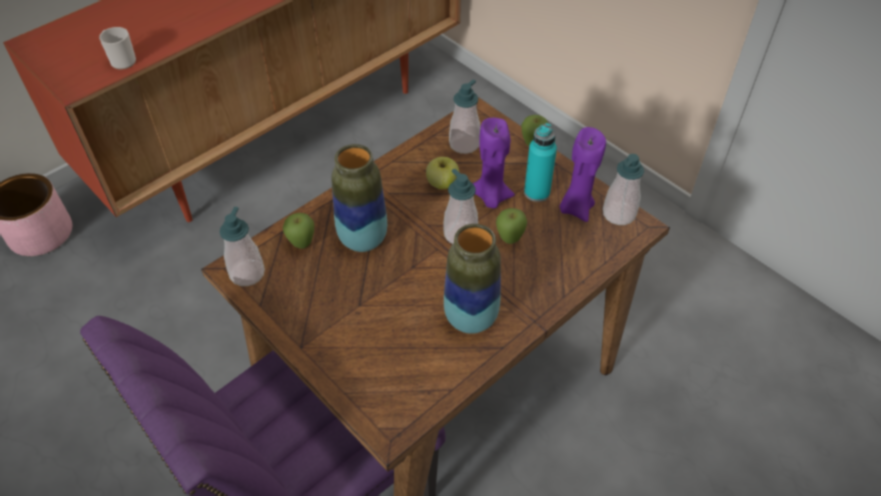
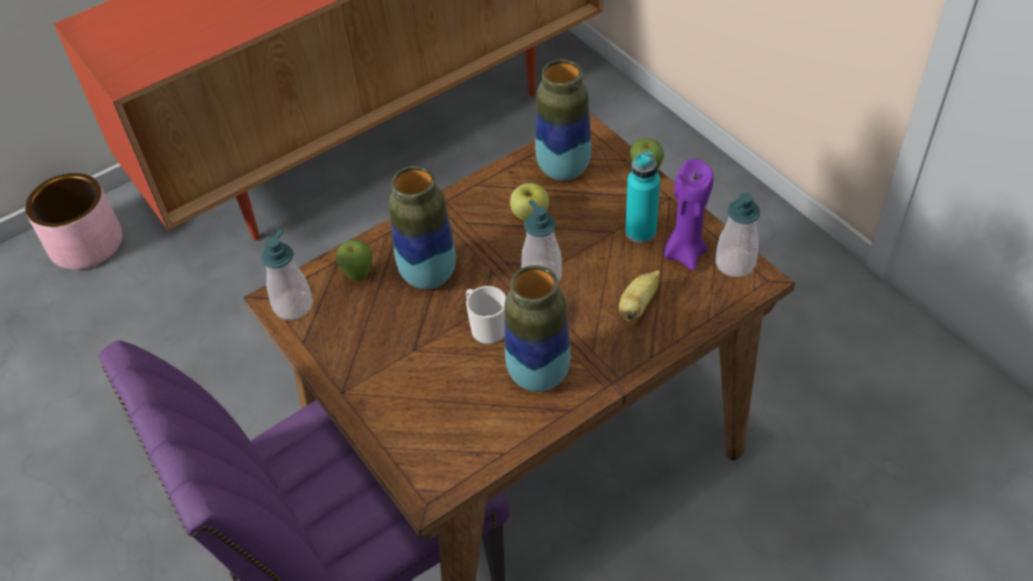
camera: 10 degrees right, 0 degrees up
mug [99,27,136,69] -> mug moved to [466,286,506,344]
soap dispenser [449,80,480,154] -> vase [535,59,591,181]
purple candle [473,118,515,208] -> none
apple [496,208,527,244] -> none
none -> banana [619,270,660,322]

